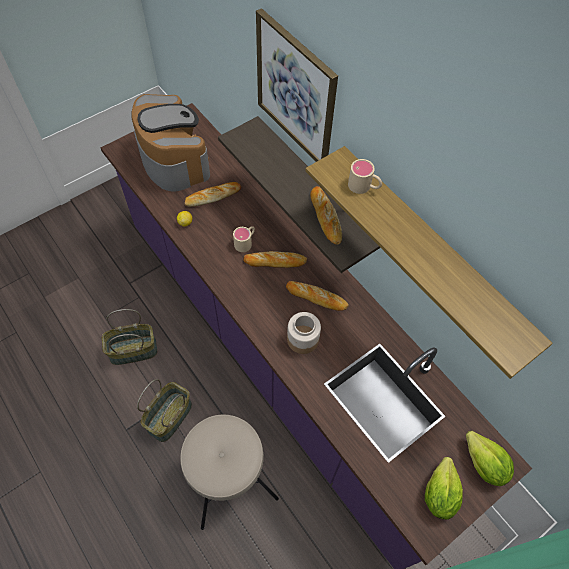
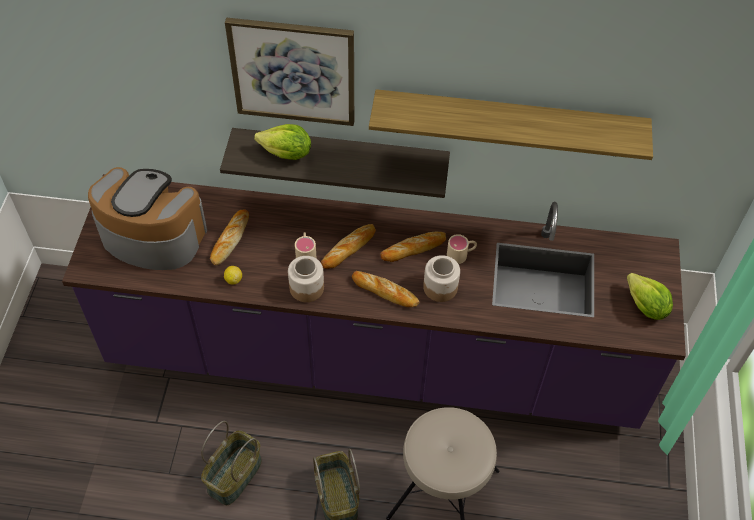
camera: 45 degrees left, 5 degrees down
bread [310,186,342,244] -> bread moved to [352,271,419,307]
beige mug [348,159,382,194] -> beige mug moved to [447,234,477,264]
lettuce [466,431,514,486] -> lettuce moved to [254,124,311,160]
none -> jar [288,256,324,302]

